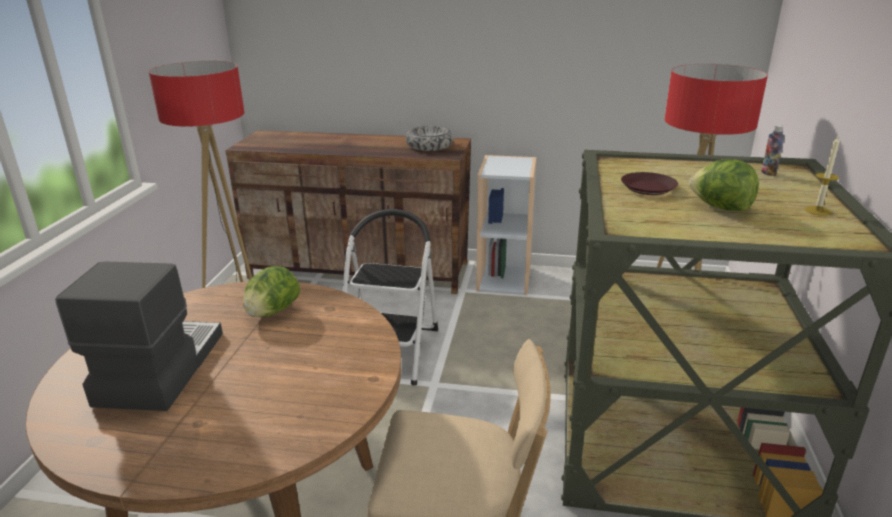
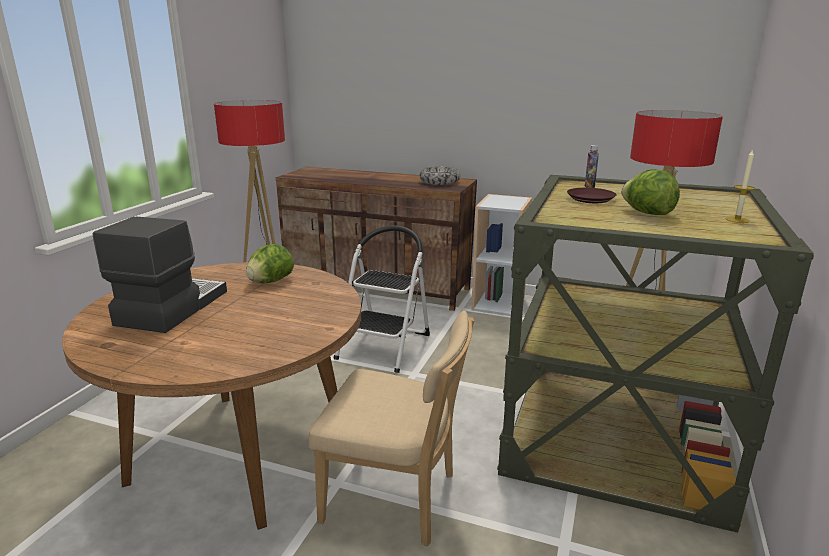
camera: 10 degrees right, 5 degrees down
bottle [761,125,784,176] -> bottle moved to [585,145,599,188]

